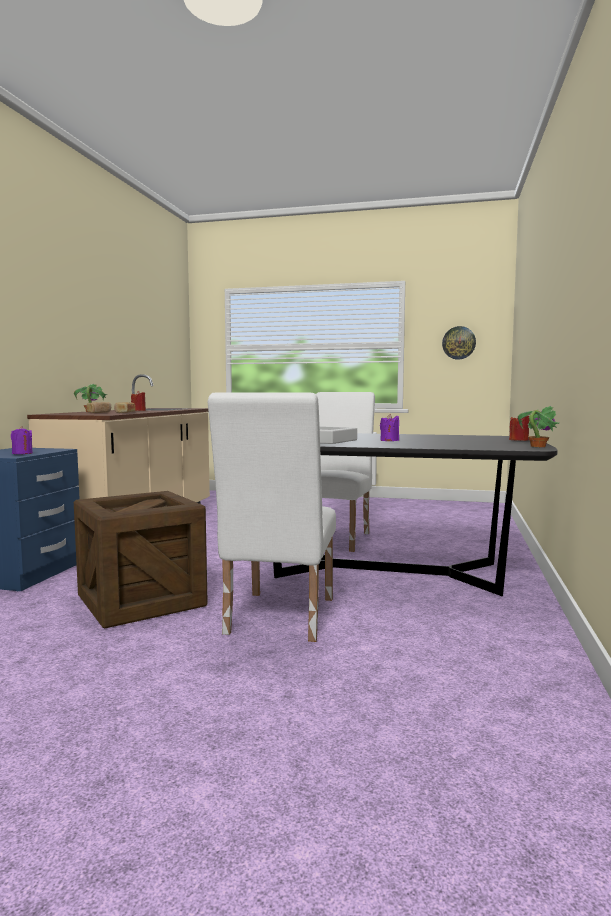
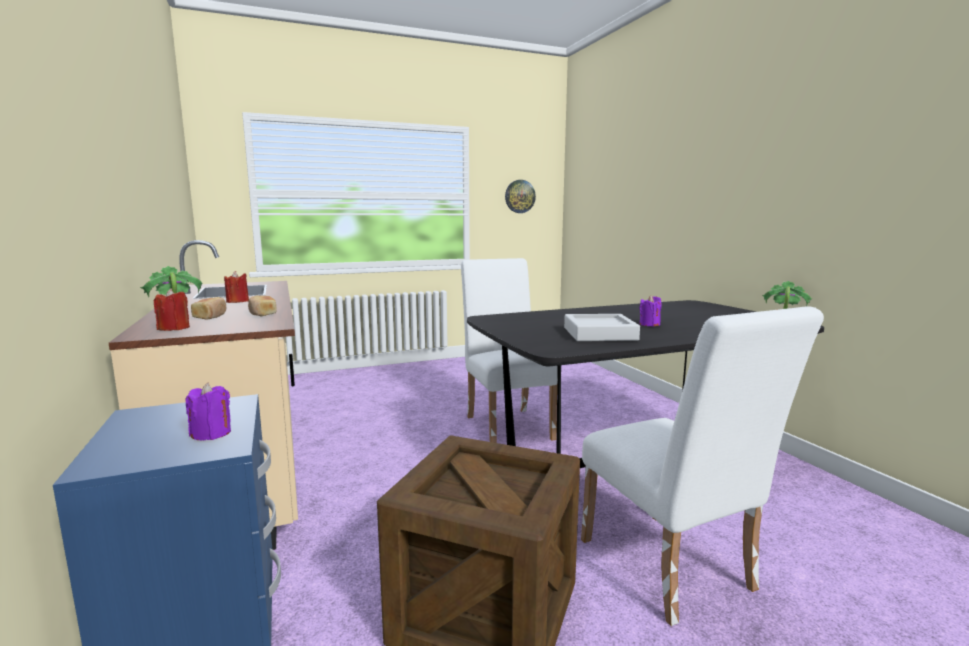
camera: 35 degrees left, 5 degrees up
red candle [509,416,529,441] -> red candle moved to [154,288,190,331]

